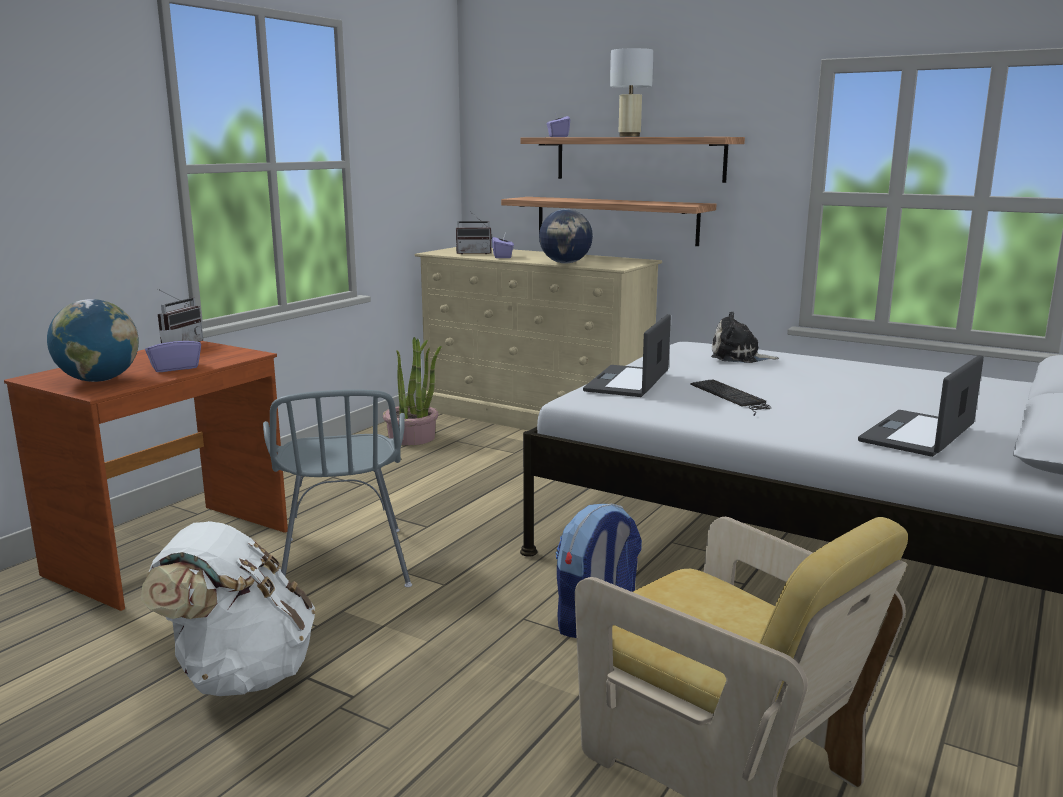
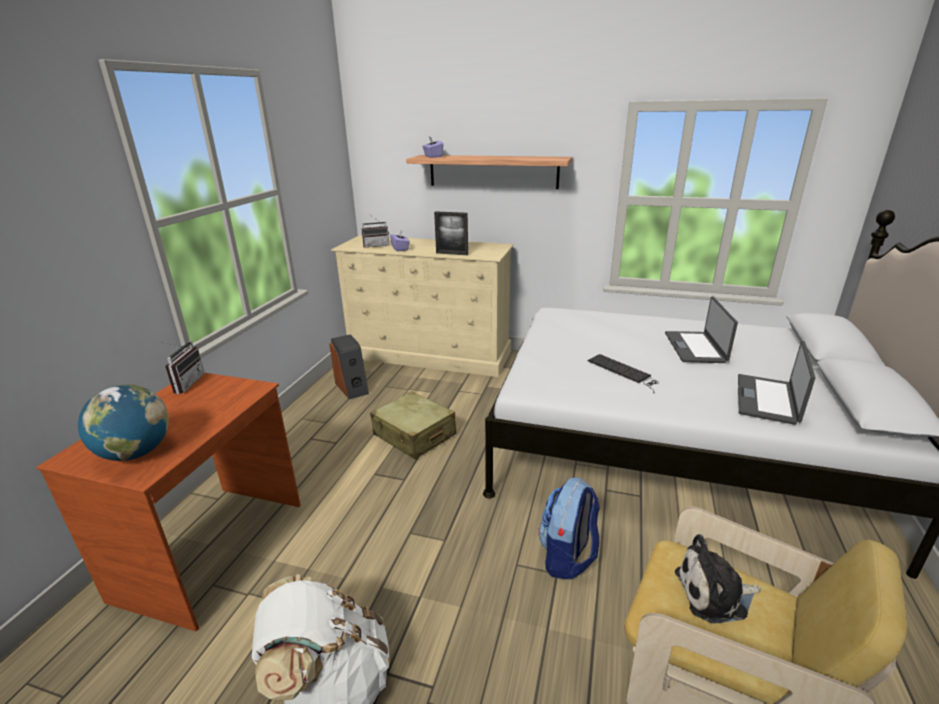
camera: 15 degrees left, 10 degrees up
purple tissue box [145,328,201,372] -> none
grey chair [263,390,412,587] -> none
potted plant [383,337,441,445] -> speaker [329,334,369,400]
shelf [501,197,717,246] -> none
globe [539,209,593,264] -> picture frame [434,211,468,255]
laptop [583,314,671,397] -> laptop moved to [665,296,738,363]
white table lamp [610,48,653,137] -> none
plush toy [711,311,779,363] -> plush toy moved to [675,534,761,624]
none -> beige suitcase [370,391,456,459]

